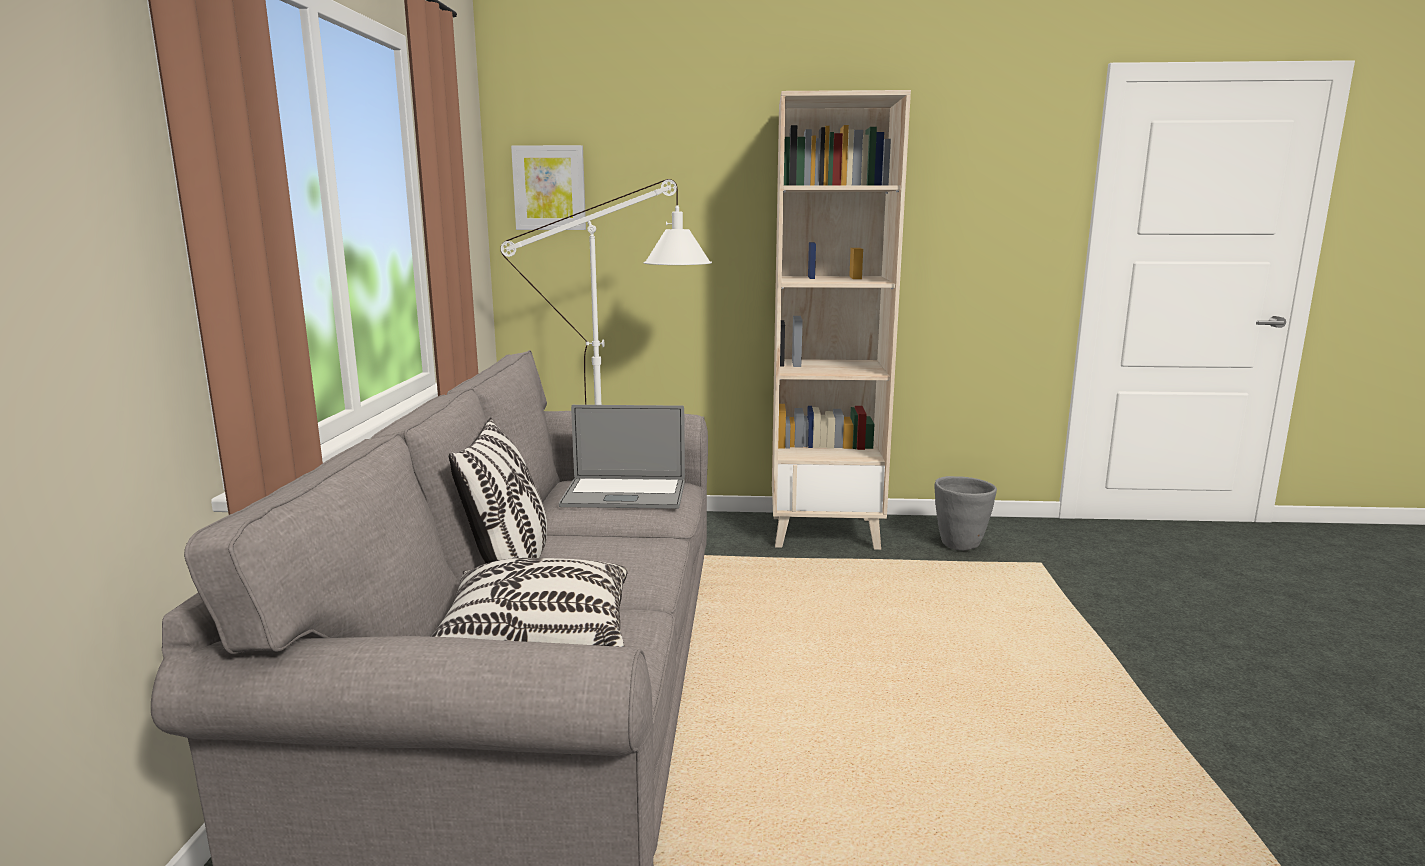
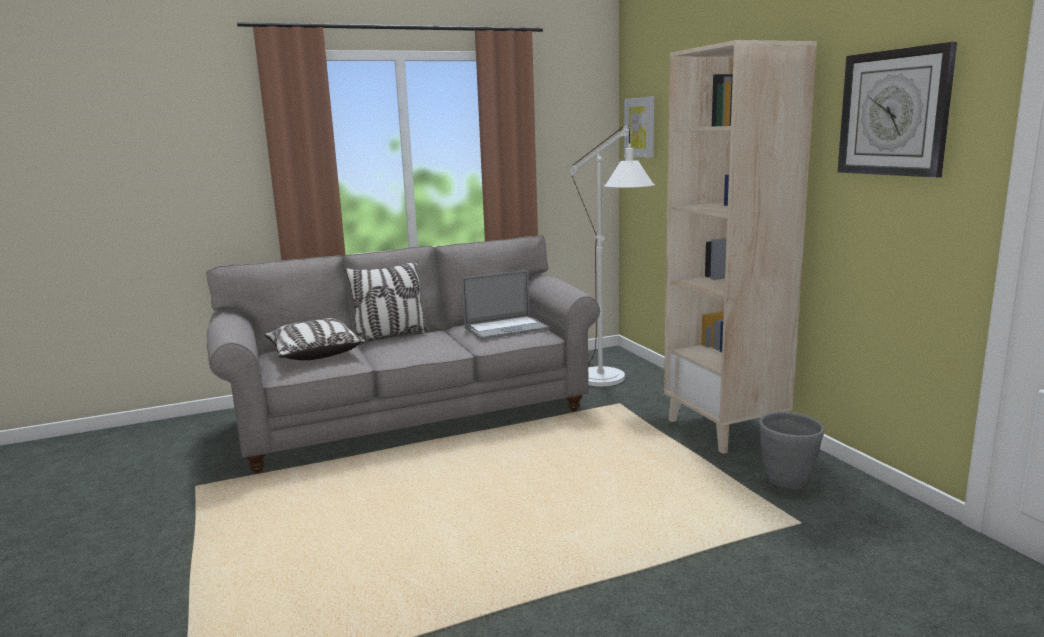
camera: 65 degrees right, 0 degrees up
laptop [559,405,685,509] -> laptop turned 90 degrees counterclockwise [461,270,549,340]
none -> wall clock [838,42,957,178]

